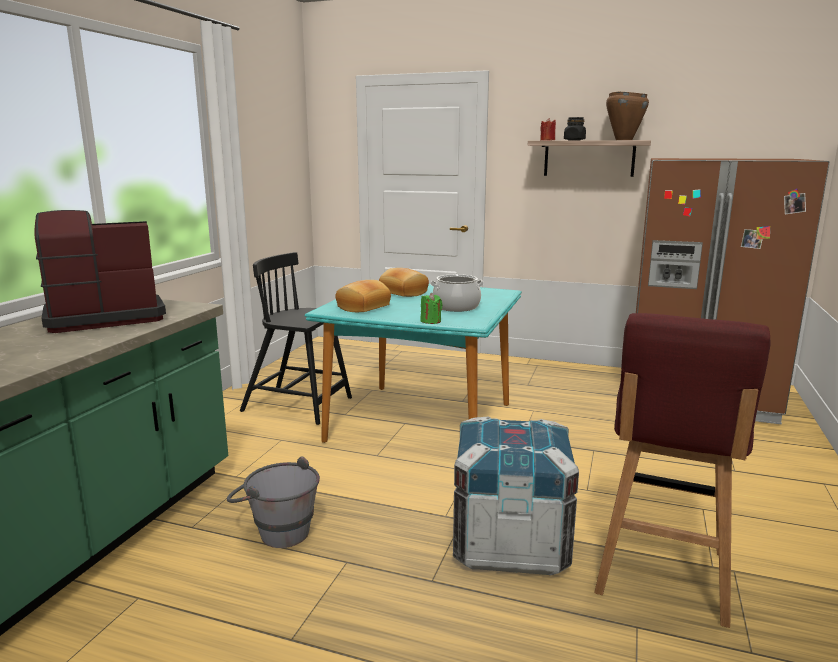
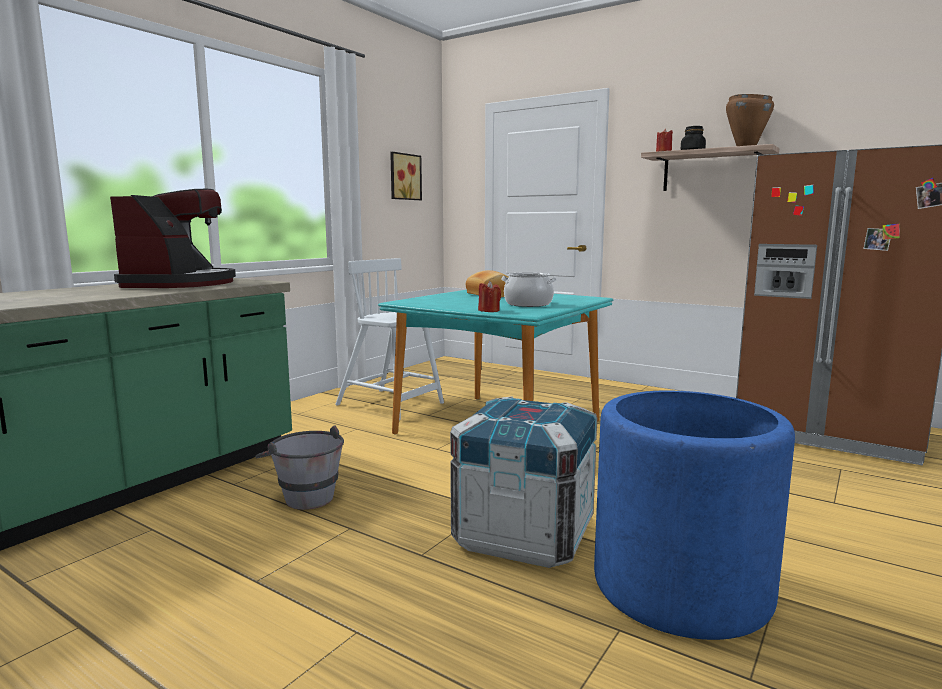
camera: 15 degrees right, 5 degrees down
coffee machine [35,210,166,333] -> coffee machine turned 105 degrees clockwise [110,189,236,288]
black chair [240,252,352,425] -> white chair [335,258,444,420]
bread [335,280,391,312] -> none
green candle [420,293,443,324] -> red candle [478,281,501,312]
red stool [594,313,770,628] -> blue planter [594,390,795,640]
none -> picture [390,152,422,200]

